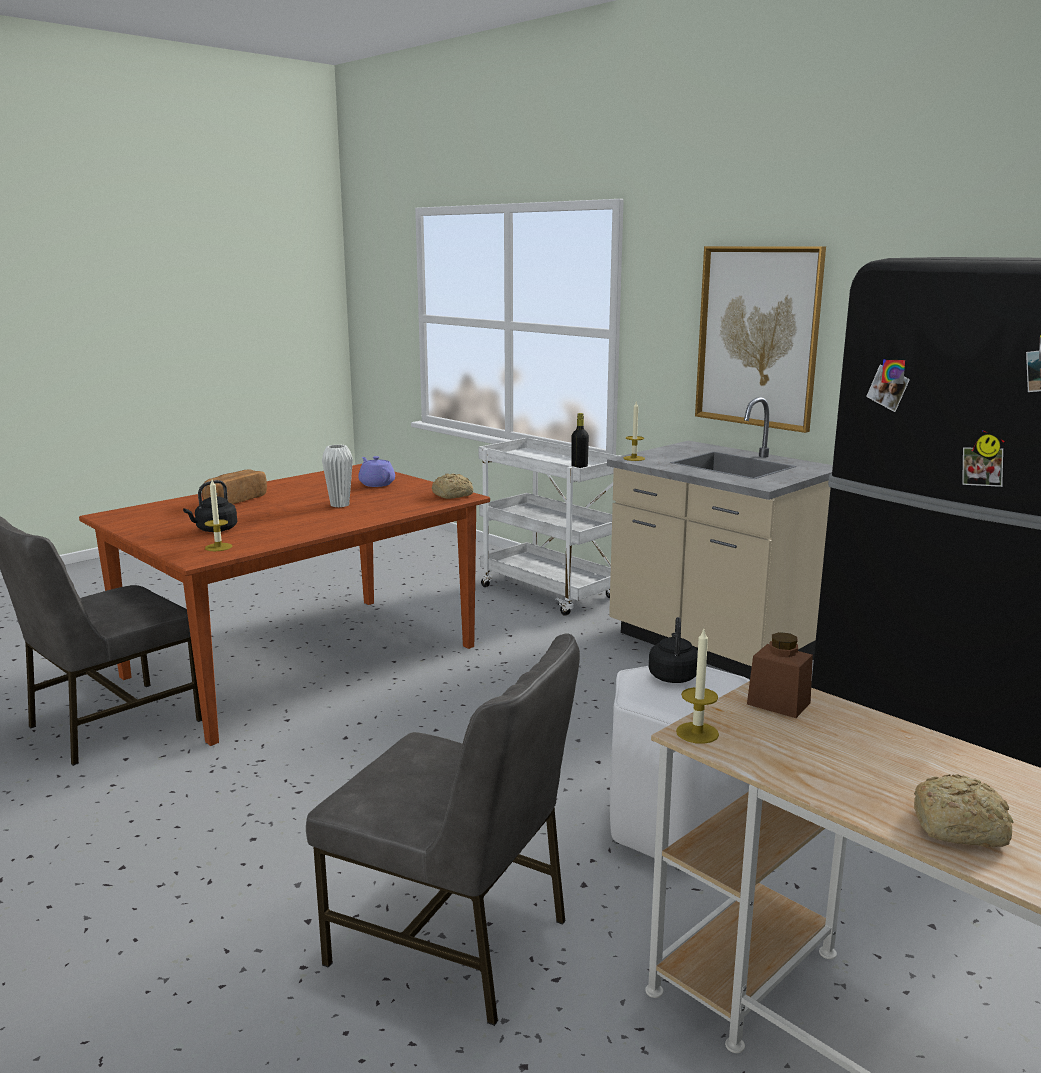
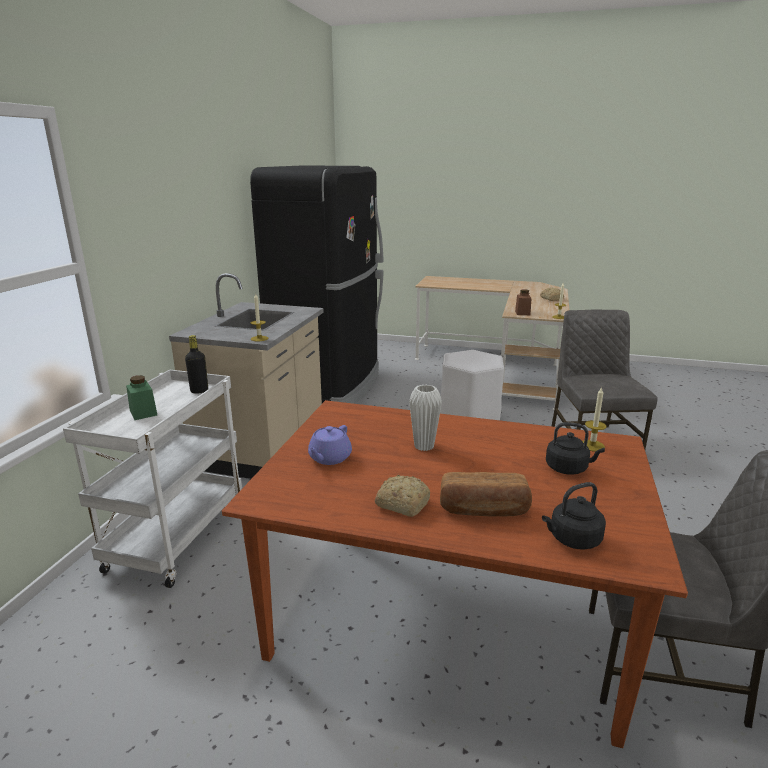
camera: 120 degrees left, 5 degrees up
bread [432,473,473,499] -> bread moved to [375,475,430,517]
black kettle [649,617,698,683] -> black kettle moved to [542,482,606,550]
picture [695,246,826,433] -> none
none -> green jar [126,375,157,420]

